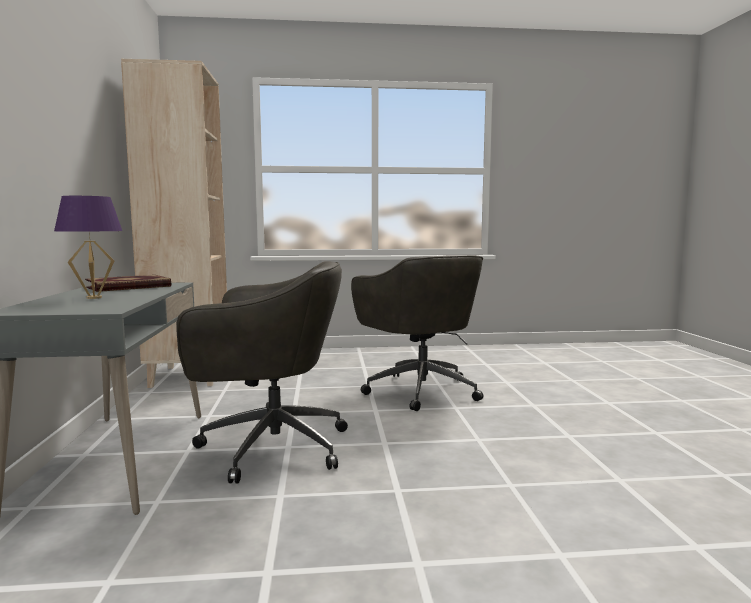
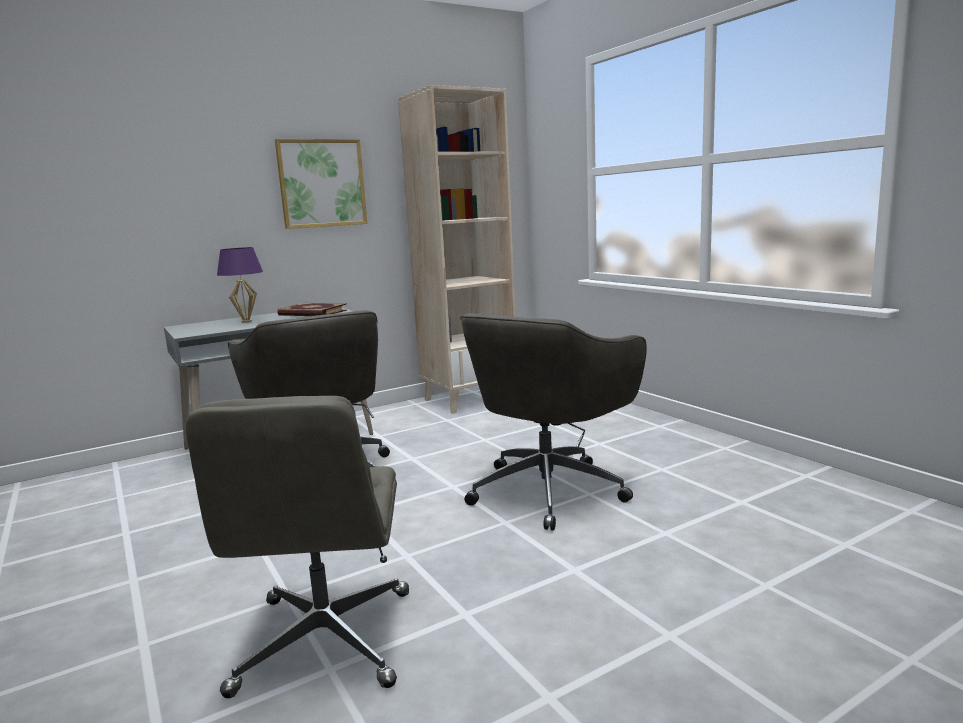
camera: 65 degrees right, 5 degrees up
none -> grey office chair [186,396,409,698]
none -> picture [275,139,367,229]

